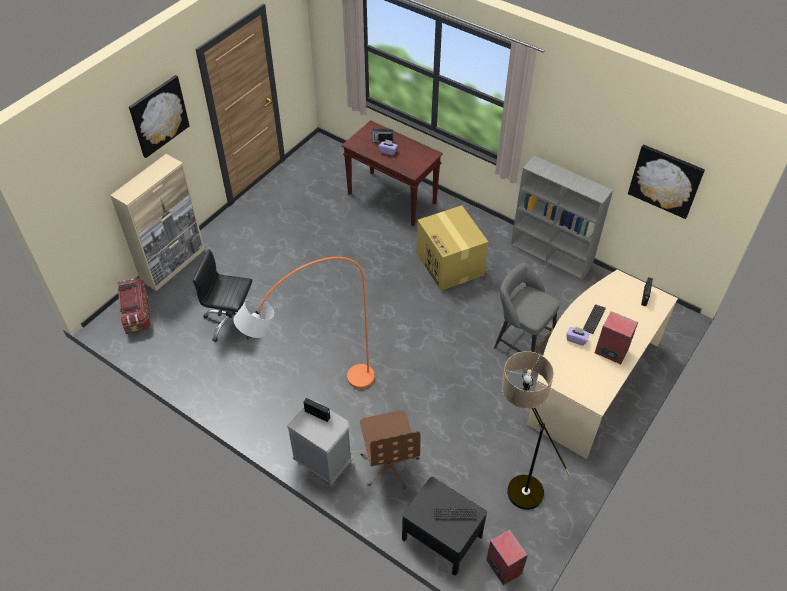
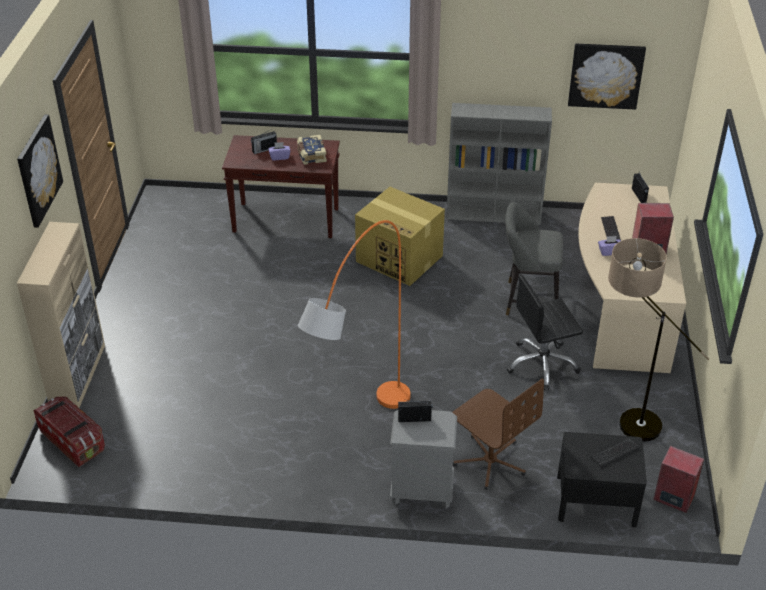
camera: 30 degrees left, 10 degrees down
black office chair [193,249,252,342] -> black office chair moved to [507,274,583,390]
none -> book [297,135,327,165]

